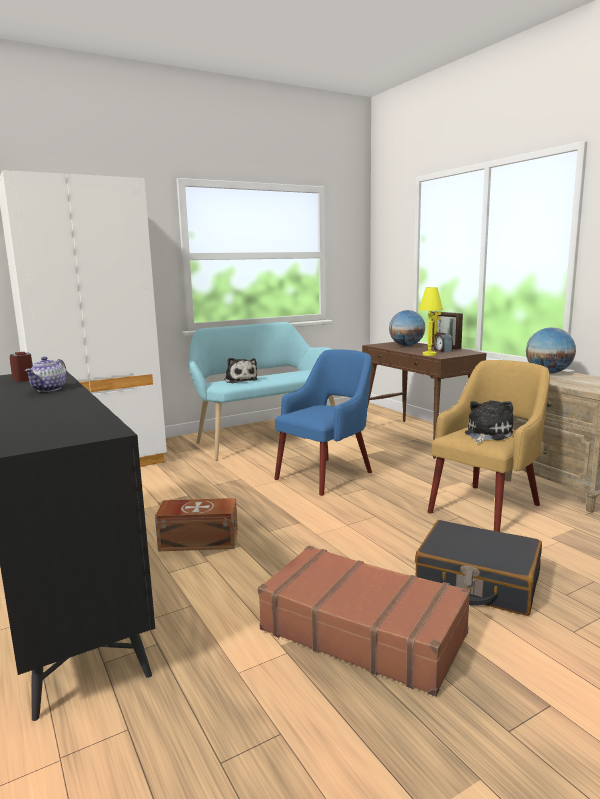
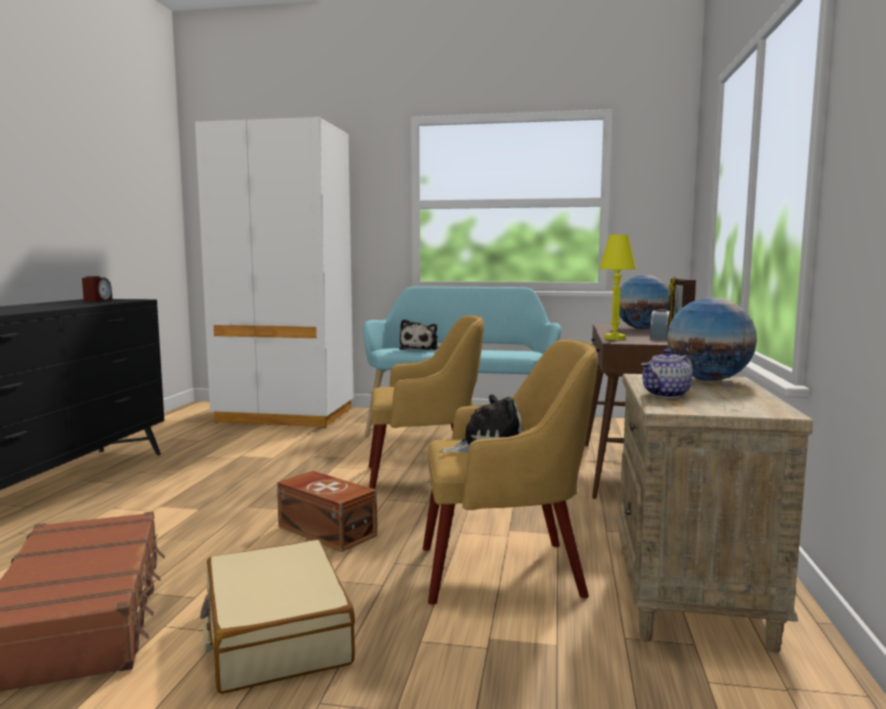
camera: 40 degrees right, 5 degrees down
teapot [25,357,66,392] -> teapot moved to [641,349,693,398]
brown storage box [155,498,238,551] -> brown storage box moved to [277,471,377,552]
blue armchair [274,349,372,496] -> yellow armchair [369,315,484,489]
black suitcase [415,520,542,616] -> beige suitcase [200,539,355,694]

